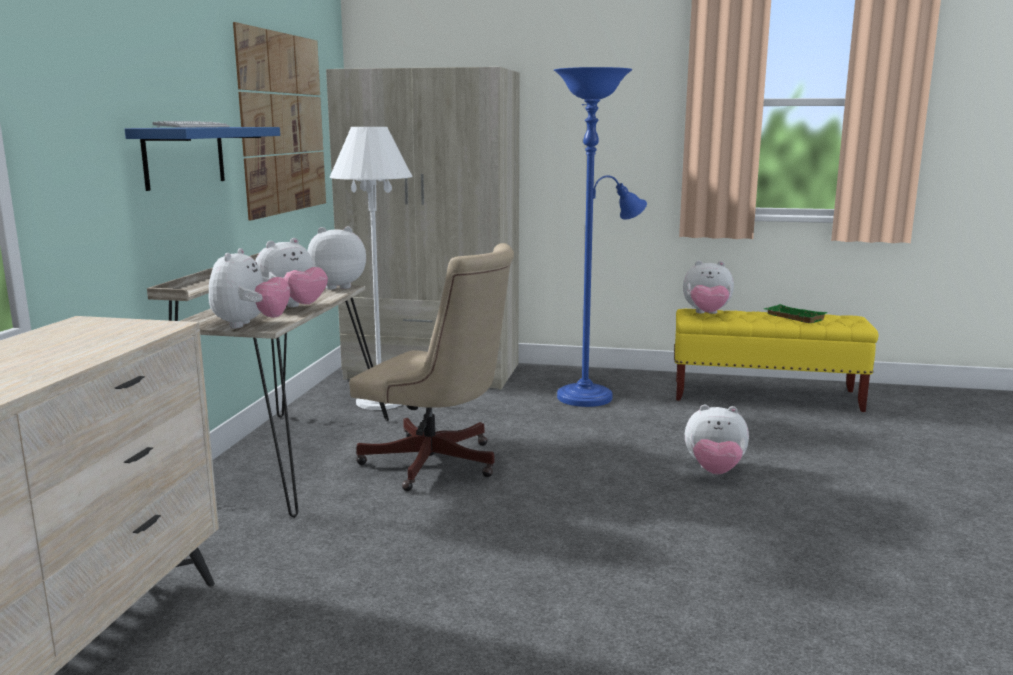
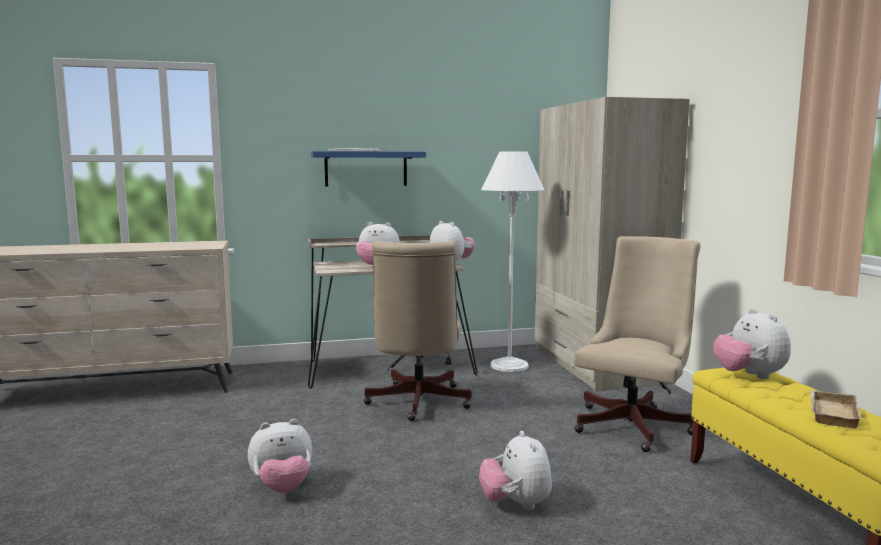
camera: 65 degrees right, 5 degrees down
plush toy [208,248,290,328] -> plush toy moved to [248,419,312,493]
picture [233,22,326,221] -> none
blue floor lamp [554,67,647,407] -> beige office chair [574,236,700,452]
green tray [764,304,827,323] -> beige tray [810,390,863,429]

